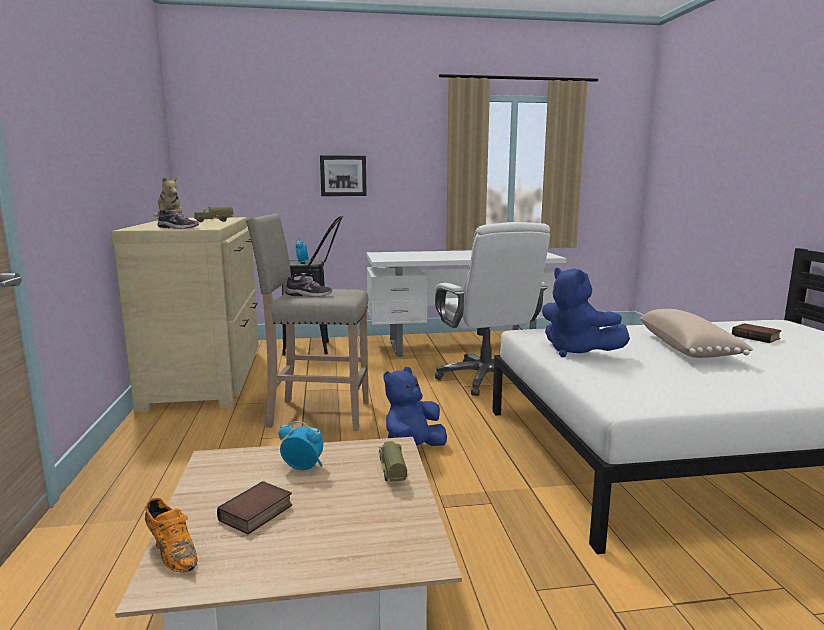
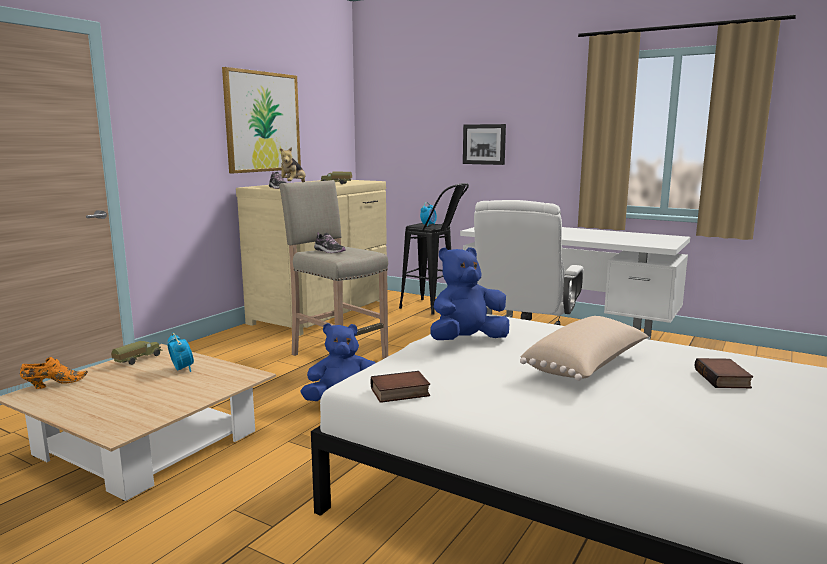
camera: 40 degrees right, 0 degrees up
orange shoe [145,497,197,573] -> orange shoe turned 120 degrees counterclockwise [20,357,88,389]
book [217,481,292,534] -> book moved to [371,371,430,403]
toy truck [379,441,407,482] -> toy truck moved to [111,341,163,365]
blue plush toy [542,268,630,357] -> blue plush toy turned 60 degrees clockwise [430,247,509,340]
none -> picture [222,67,301,173]

